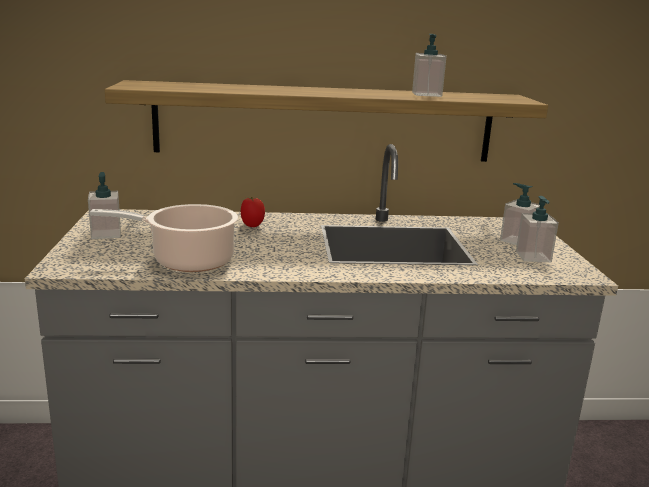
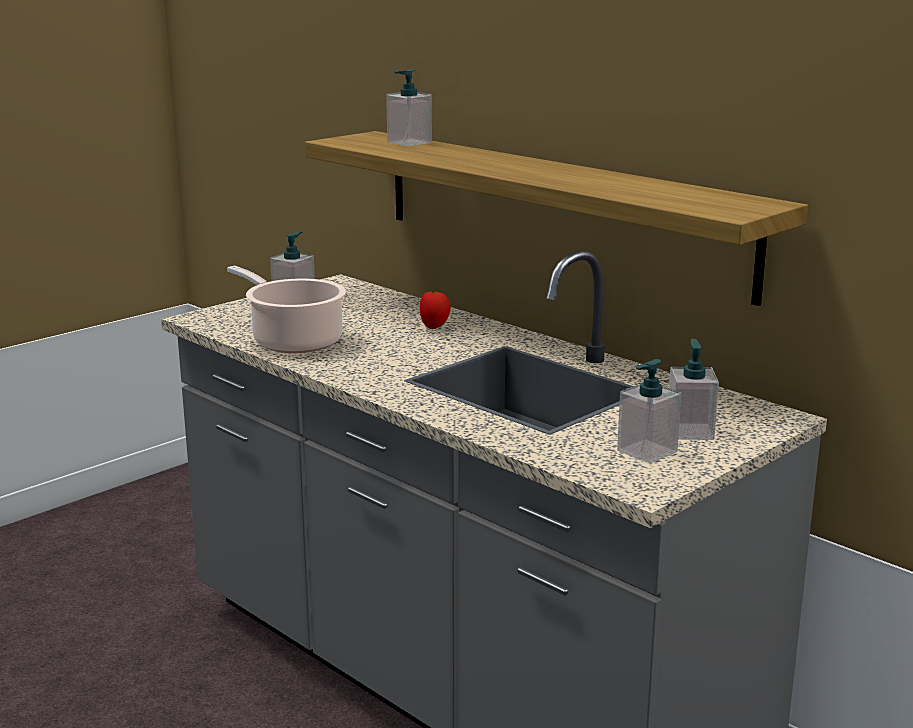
camera: 50 degrees right, 0 degrees up
soap dispenser [412,34,447,97] -> soap dispenser moved to [386,69,432,146]

